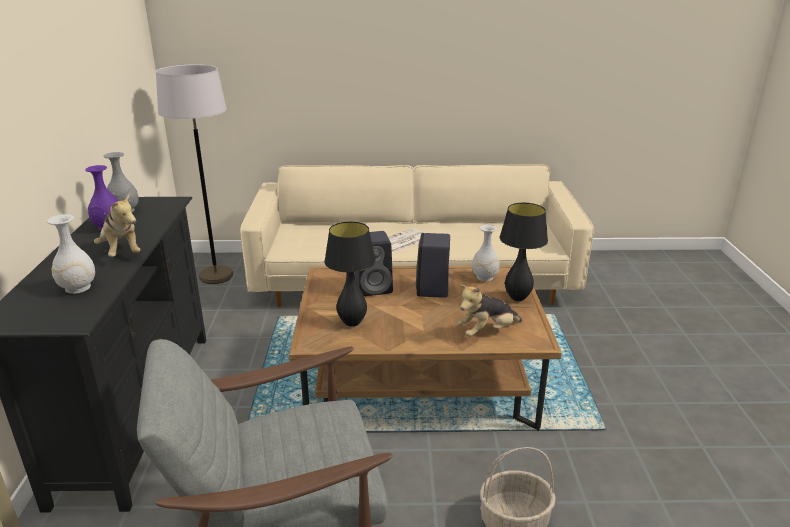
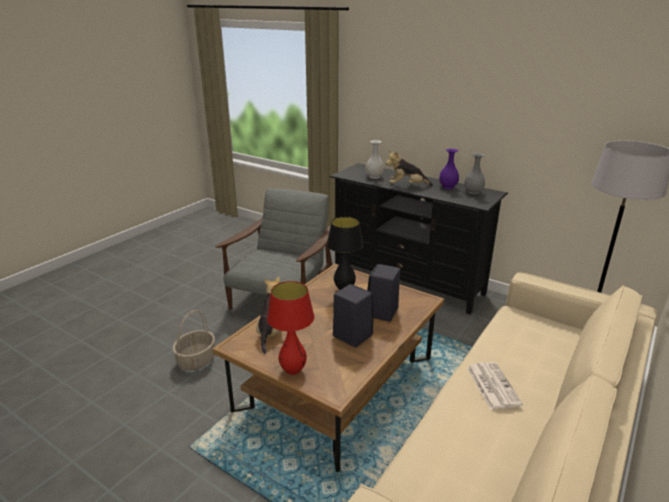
camera: 125 degrees right, 0 degrees up
white vase [472,224,500,281] -> none
black table lamp [499,203,548,301] -> red table lamp [267,281,314,375]

